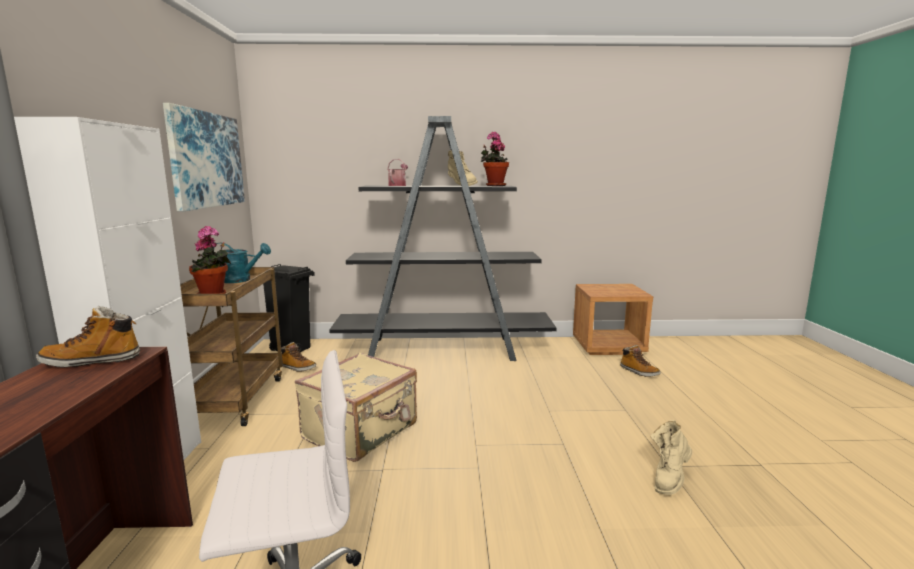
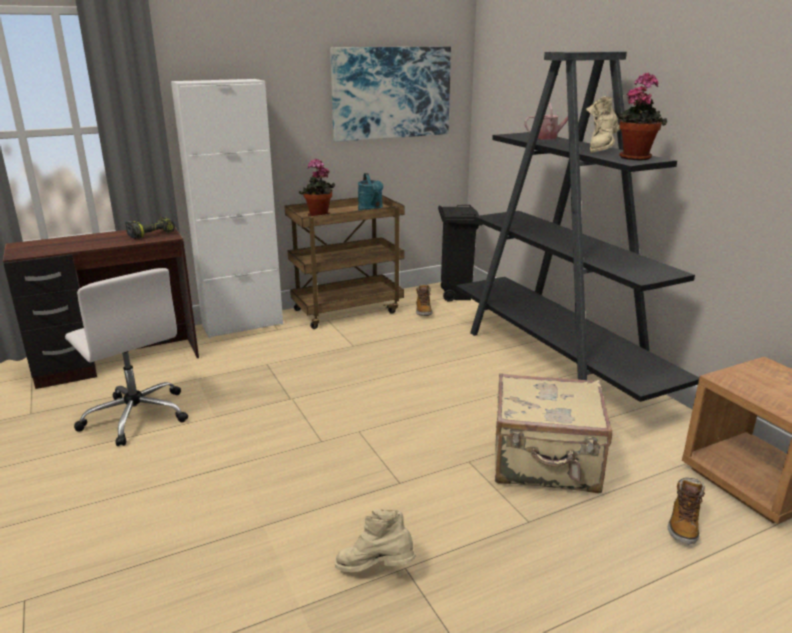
camera: 65 degrees right, 10 degrees up
boot [36,306,140,367] -> power drill [125,217,175,239]
beige suitcase [295,353,417,462] -> beige suitcase moved to [495,373,612,493]

